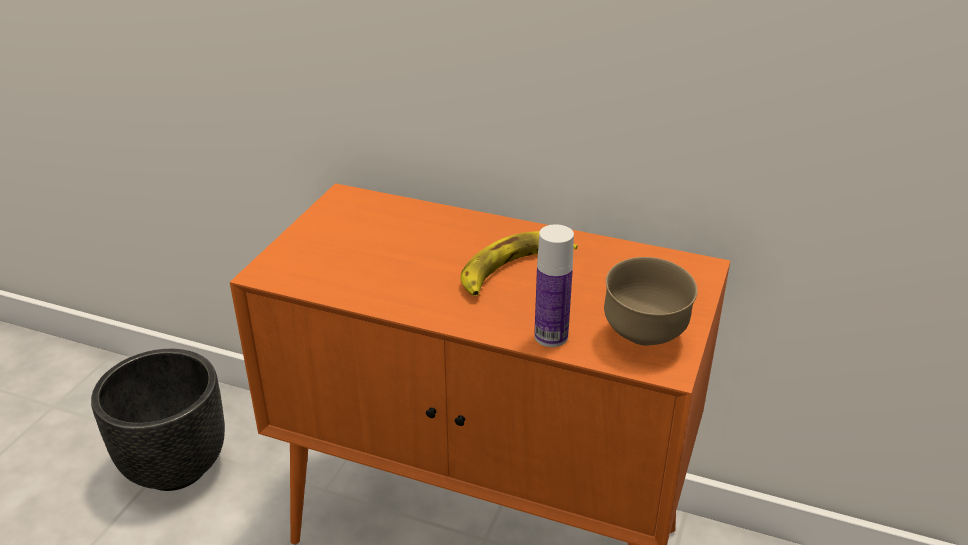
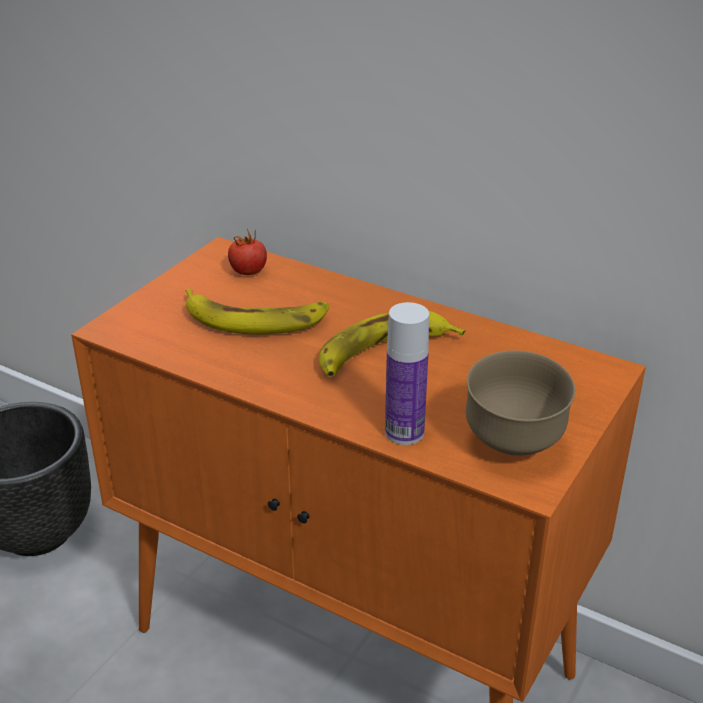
camera: 10 degrees right, 0 degrees up
none -> banana [186,289,330,334]
none -> tomato [228,229,267,275]

